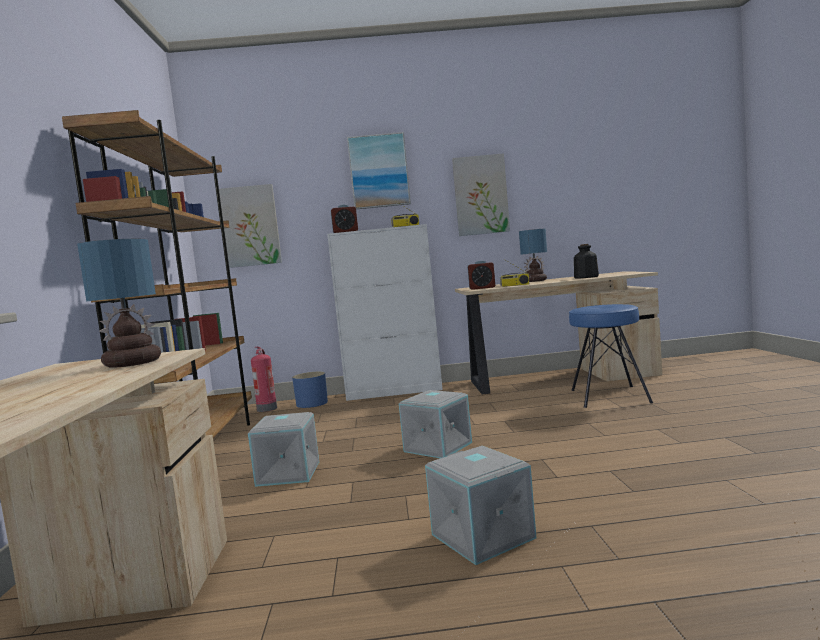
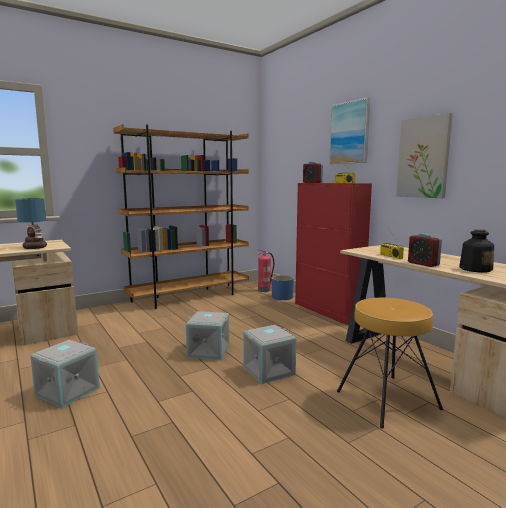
camera: 60 degrees right, 5 degrees up
picture [219,184,282,268] -> none
grey storage box [248,412,319,487] -> grey storage box moved to [243,325,296,384]
white cabinet [327,224,443,401] -> red cabinet [295,183,372,325]
alarm clock [467,261,495,290] -> alarm clock moved to [408,234,442,267]
table lamp [519,229,547,282] -> none
blue stool [569,304,653,408] -> brown stool [337,297,443,429]

